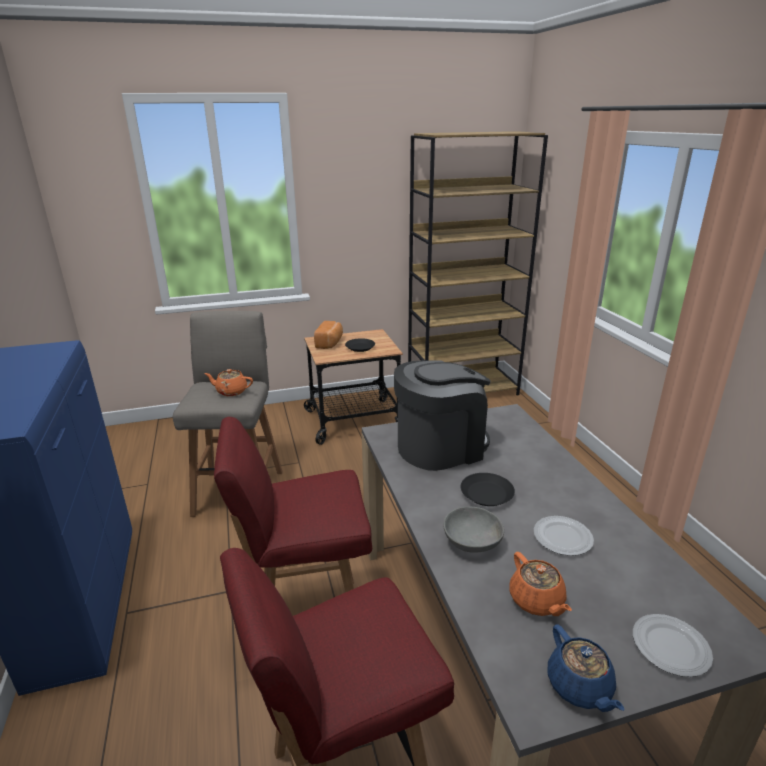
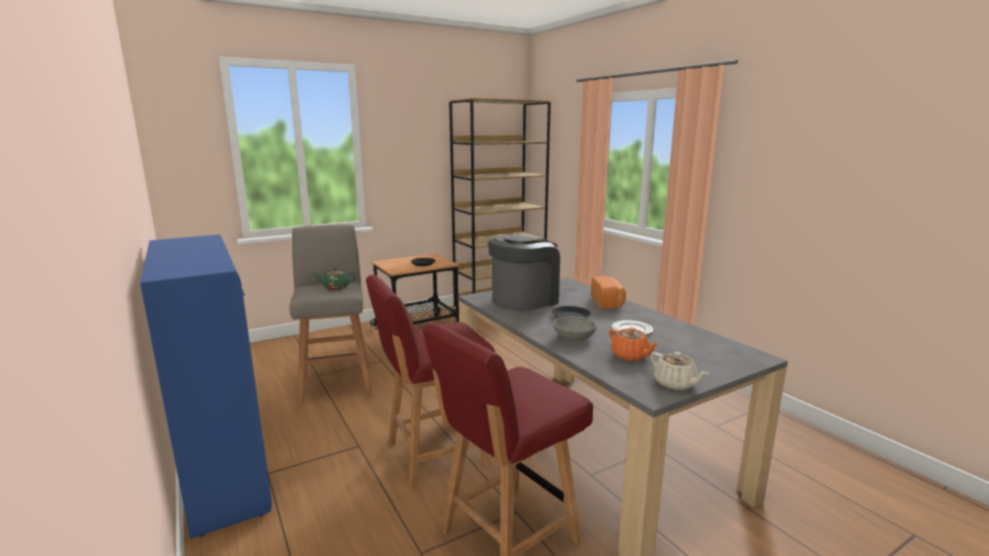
camera: 15 degrees left, 10 degrees down
orange teapot [204,369,253,396] -> green teapot [313,268,356,290]
bread [314,321,343,349] -> bread moved to [591,276,626,309]
blue teapot [548,625,624,712] -> beige teapot [650,352,709,390]
plate [633,614,713,677] -> none

